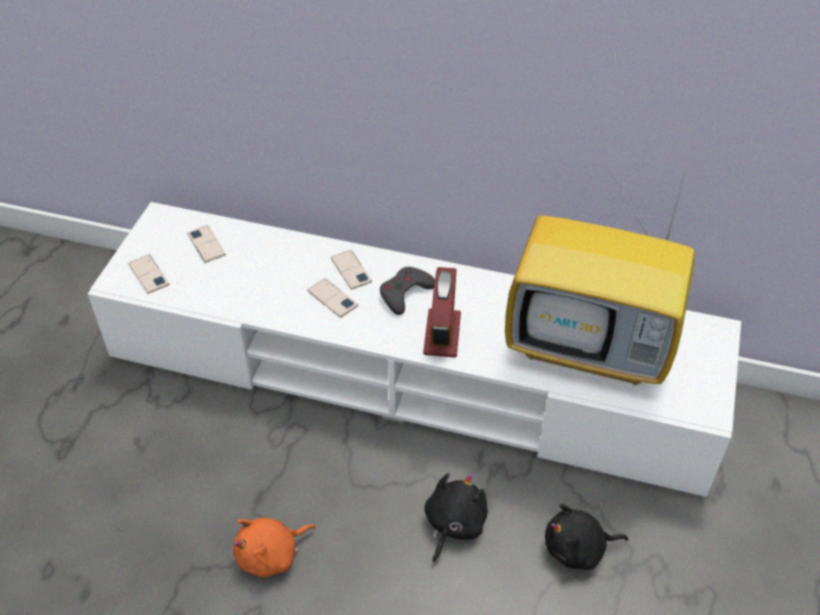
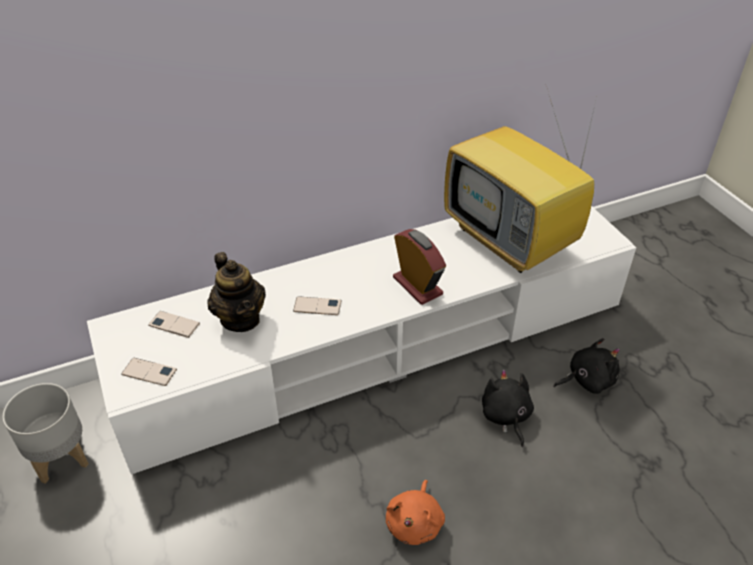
camera: 40 degrees left, 5 degrees down
phone [331,250,372,289] -> none
grey game controller [380,267,435,315] -> none
television [505,160,695,385] -> television turned 75 degrees clockwise [444,86,596,273]
black plush toy [545,504,628,570] -> black plush toy turned 150 degrees counterclockwise [553,338,620,394]
none -> grey planter [2,383,89,484]
none -> teapot [207,252,266,332]

